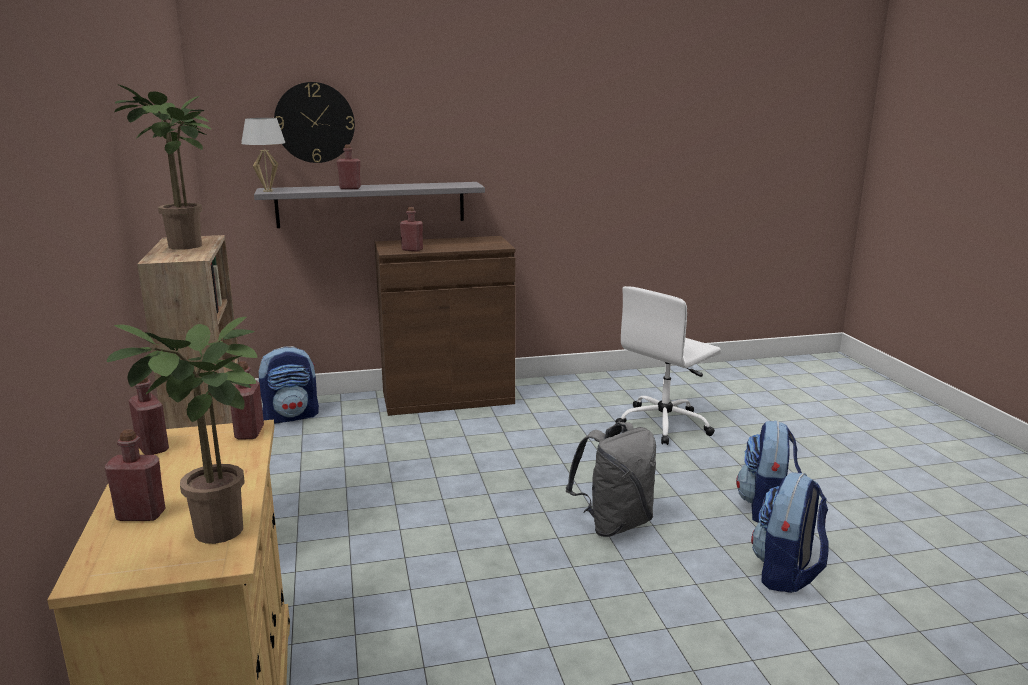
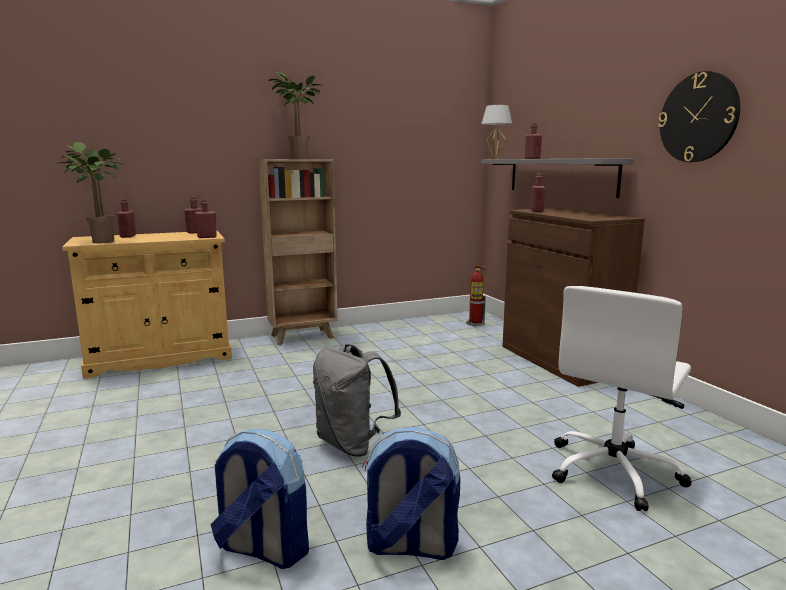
camera: 80 degrees right, 5 degrees down
backpack [258,346,319,424] -> fire extinguisher [466,266,486,327]
wall clock [274,82,355,163] -> wall clock moved to [658,71,740,162]
white office chair [616,286,721,445] -> white office chair turned 90 degrees counterclockwise [552,286,692,511]

